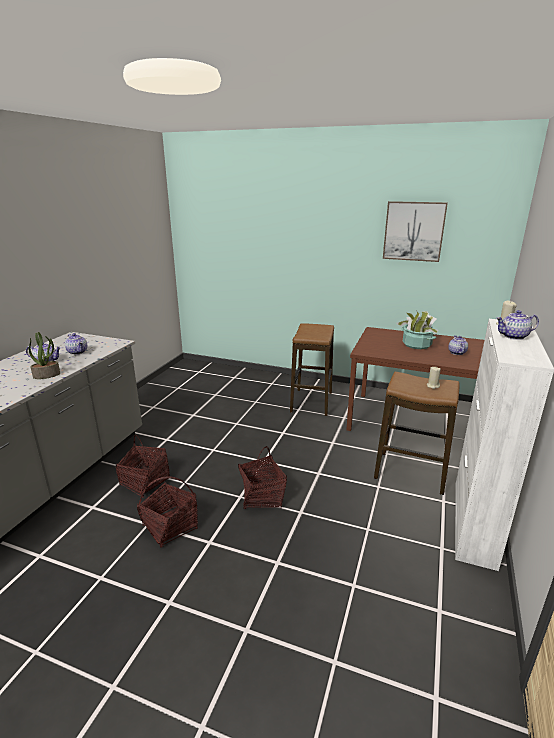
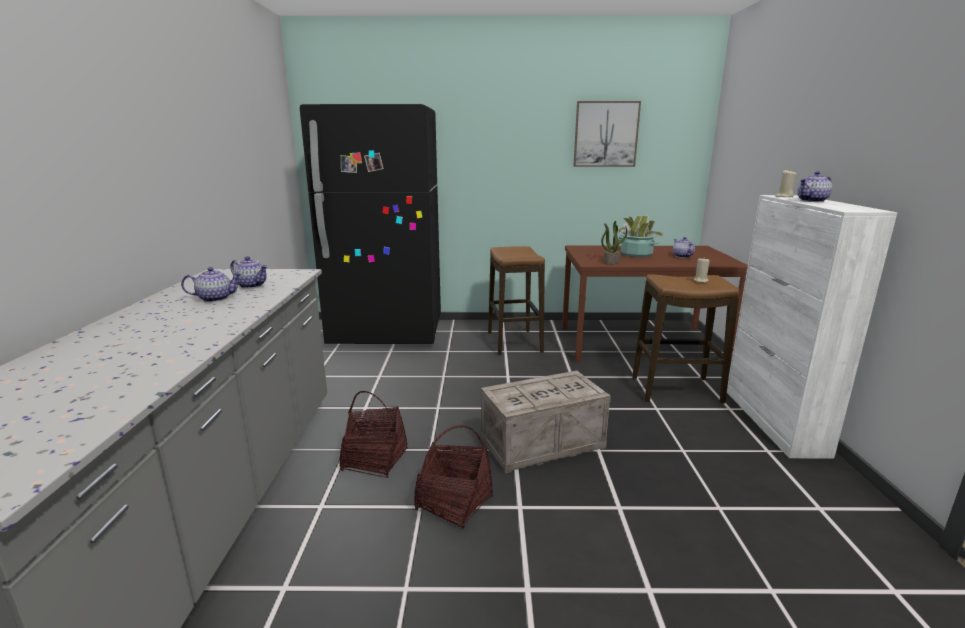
camera: 20 degrees left, 5 degrees down
potted plant [29,332,60,379] -> potted plant moved to [601,221,627,265]
basket [238,446,287,509] -> crate [481,371,611,473]
none -> black fridge [300,104,441,344]

